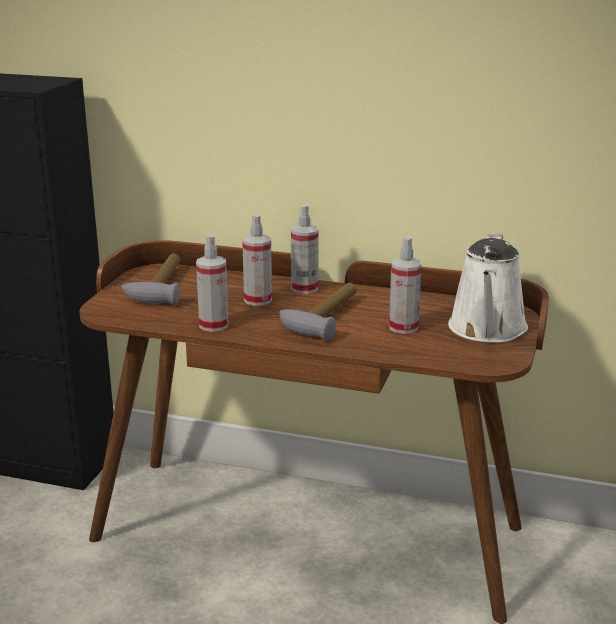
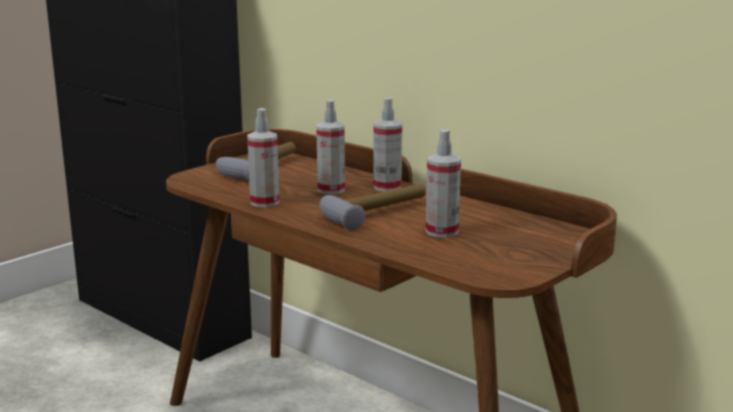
camera: 25 degrees right, 5 degrees down
white watering can [448,234,528,343] -> none

